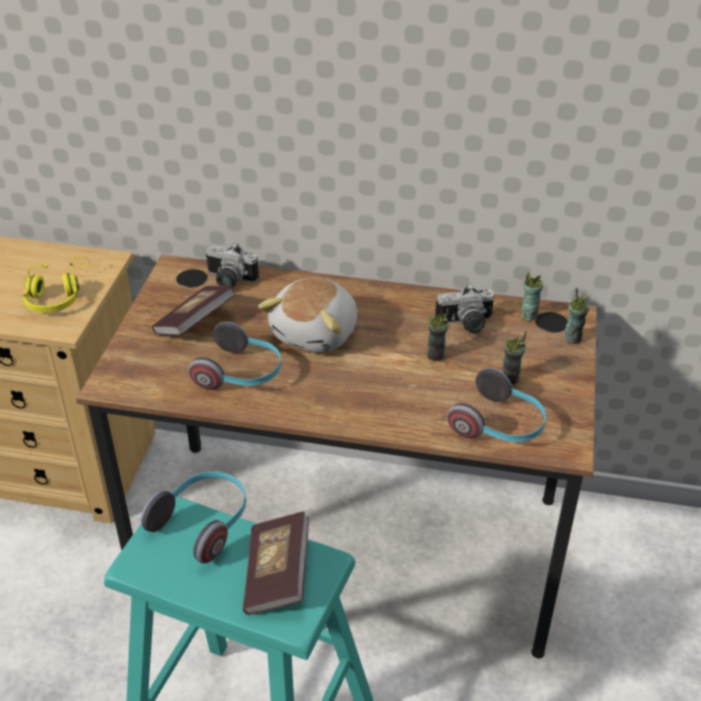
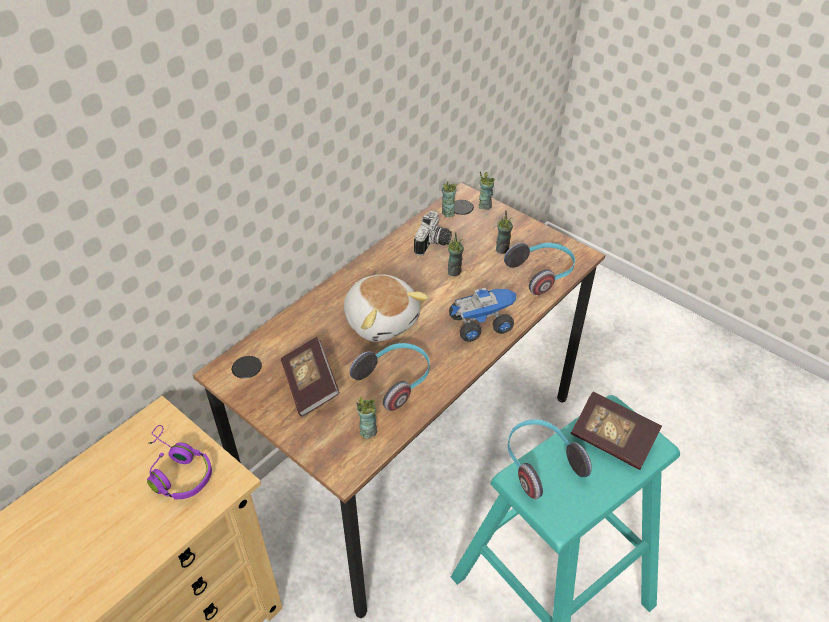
camera: 60 degrees left, 5 degrees up
yellow headphones [23,256,90,313] -> purple headphones [147,425,212,499]
camera [206,243,259,287] -> none
none -> cup [356,397,377,439]
none -> toy truck [449,288,516,342]

